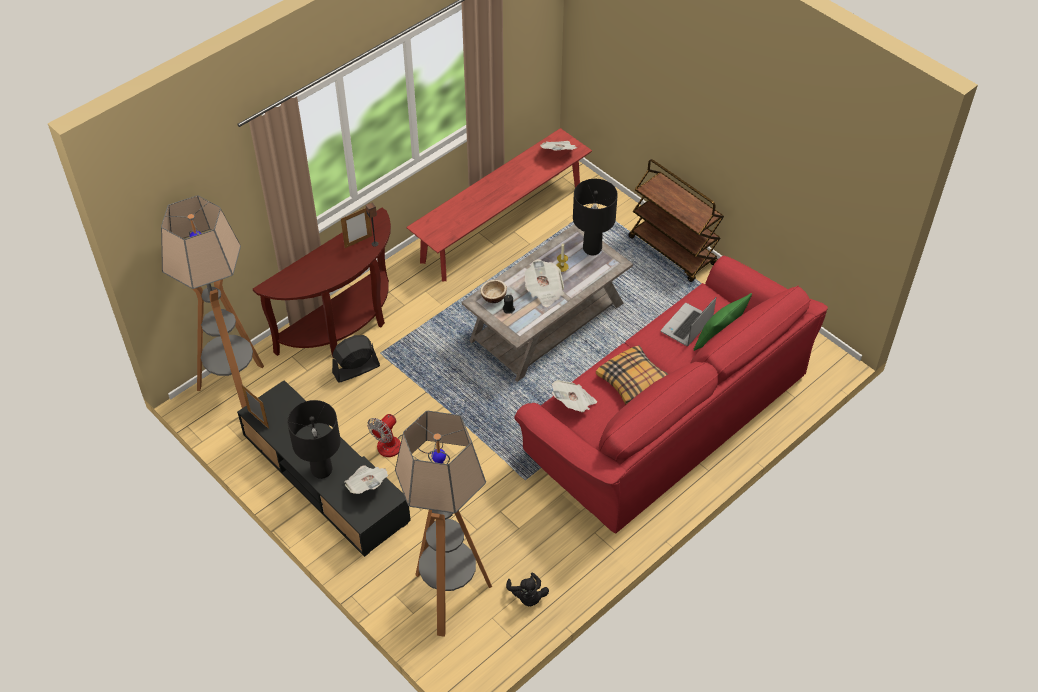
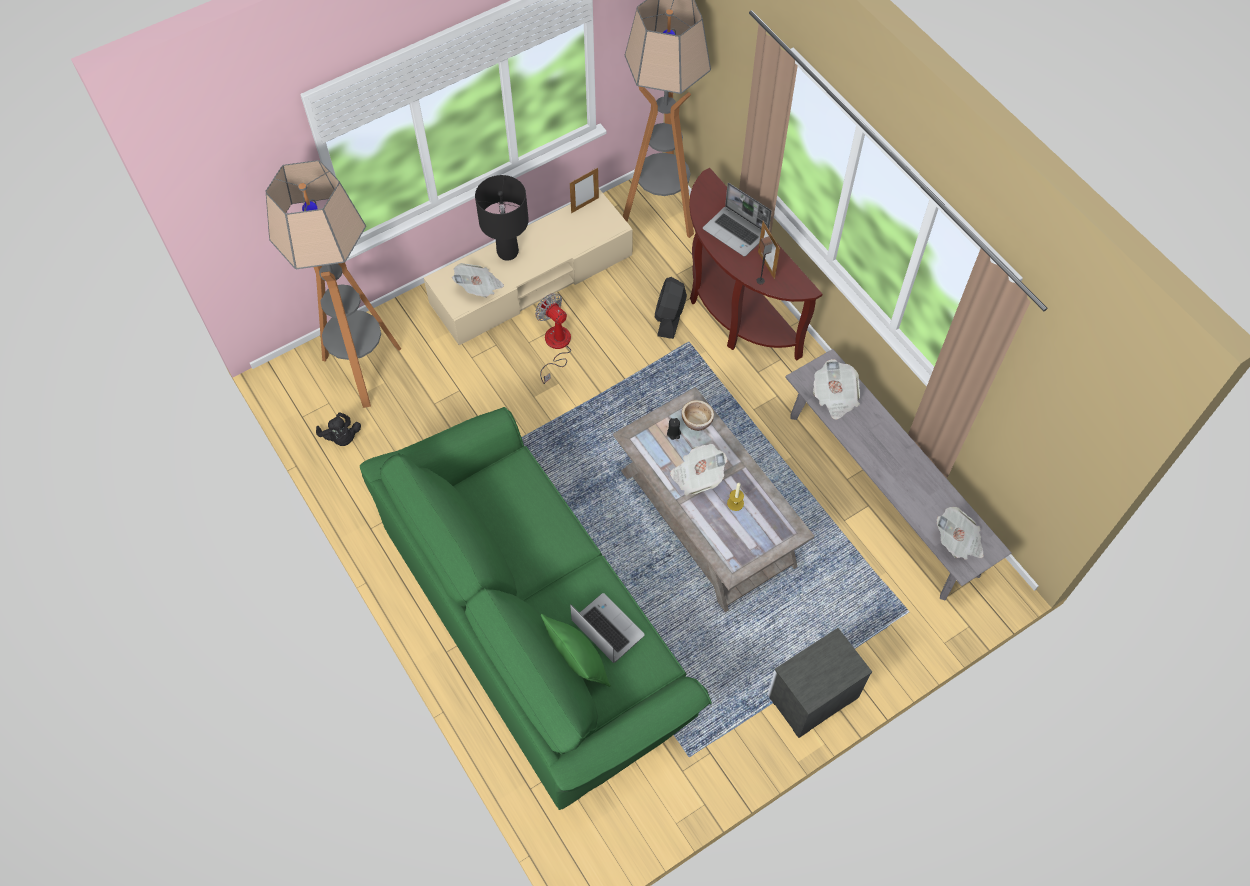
camera: 100 degrees right, 10 degrees up
black tv stand [237,380,411,557] -> beige tv stand [424,189,633,345]
black fan [332,335,380,383] -> black fan turned 150 degrees counterclockwise [655,277,687,339]
red bench [406,128,592,281] -> grey bench [785,349,1011,600]
black plush toy [506,572,549,606] -> black plush toy turned 120 degrees counterclockwise [316,413,361,446]
red sofa [514,256,828,534] -> green sofa [360,407,712,810]
newspaper [552,380,597,412] -> newspaper moved to [813,359,860,420]
black table lamp [573,179,618,255] -> none
pillow [596,345,668,404] -> none
brown cart [628,159,724,282] -> nightstand [767,628,872,738]
none -> laptop [703,183,772,257]

